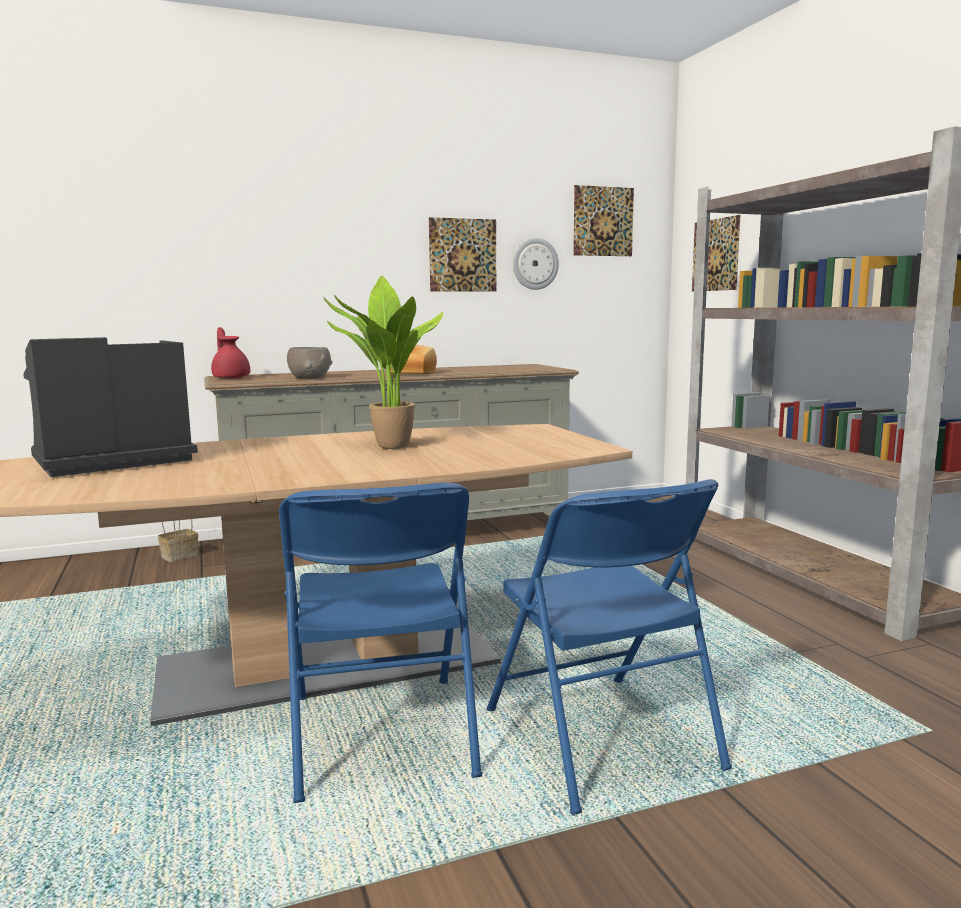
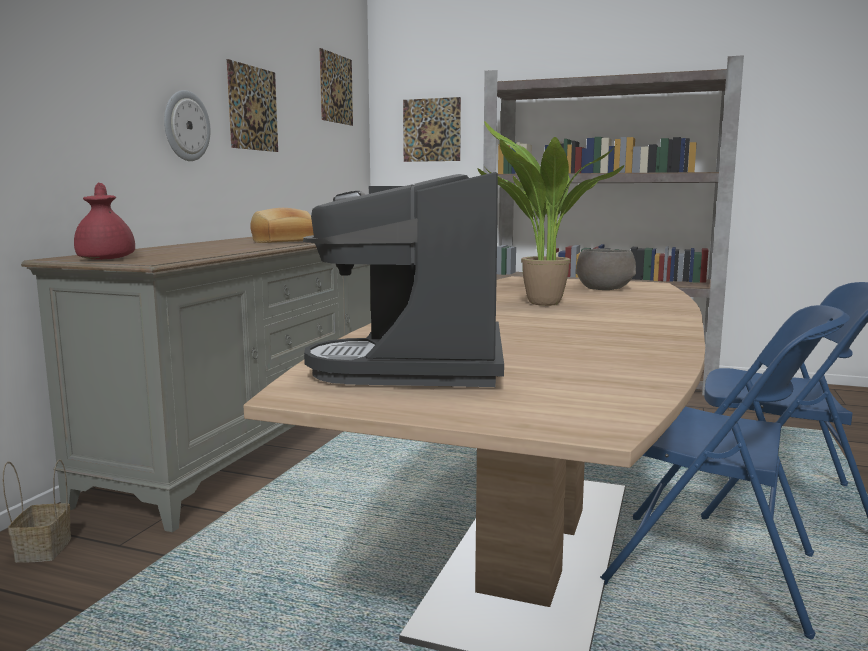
camera: 50 degrees left, 0 degrees up
red teapot [211,327,250,379] -> red teapot turned 60 degrees clockwise [74,183,135,260]
grey bowl [287,347,332,379] -> grey bowl moved to [575,248,636,290]
wall clock [513,238,559,290] -> wall clock moved to [164,90,210,161]

